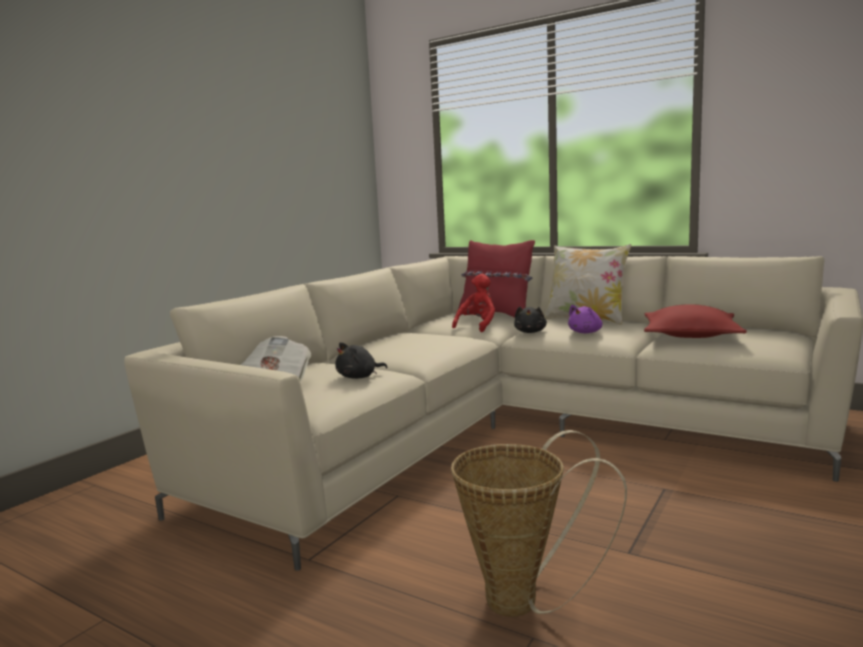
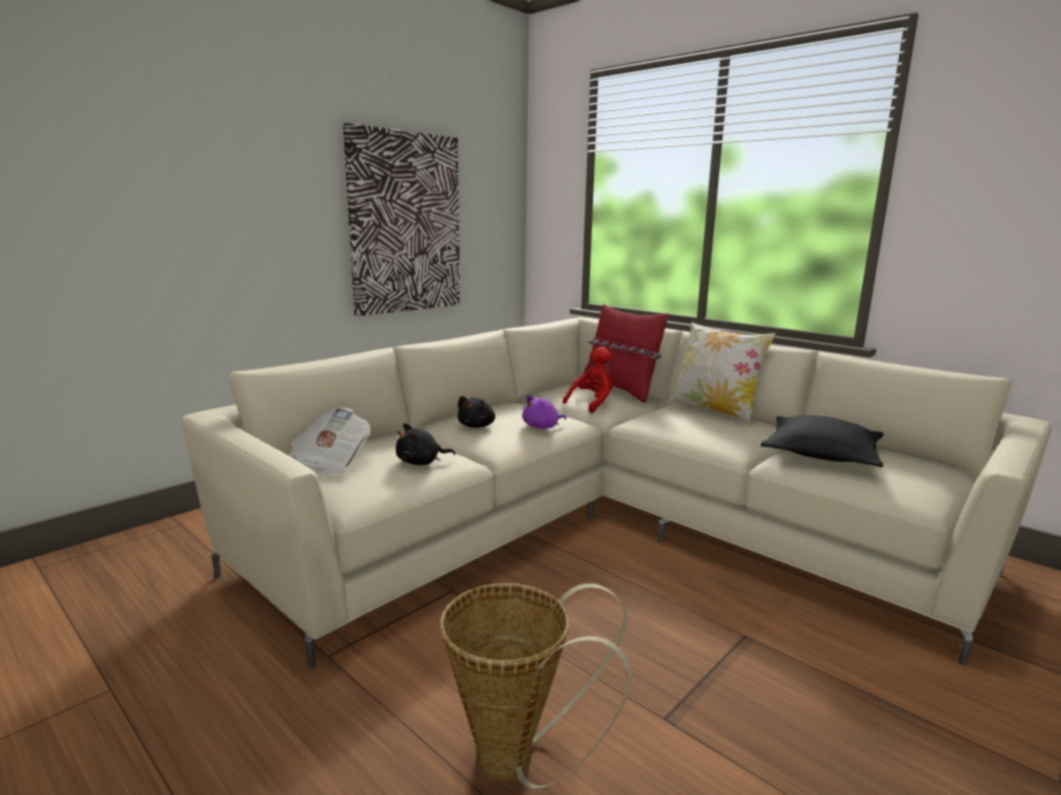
camera: 10 degrees right, 5 degrees up
black plush toy [514,306,547,333] -> black plush toy moved to [457,396,495,428]
purple plush toy [568,305,602,333] -> purple plush toy moved to [522,395,566,429]
red pillow [644,304,747,338] -> black pillow [760,415,884,467]
none -> picture [343,123,460,316]

